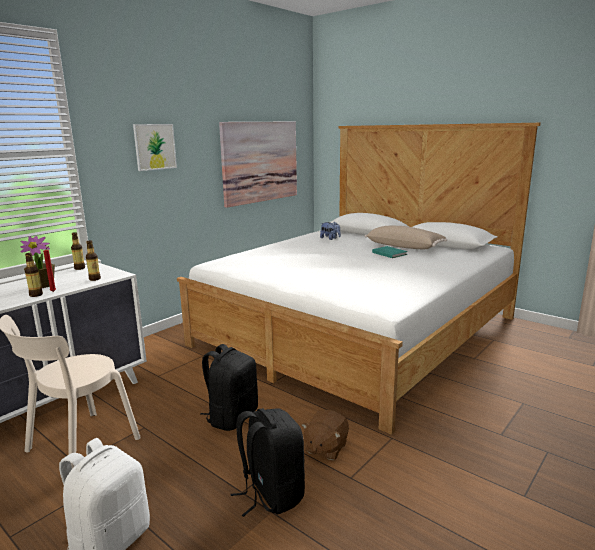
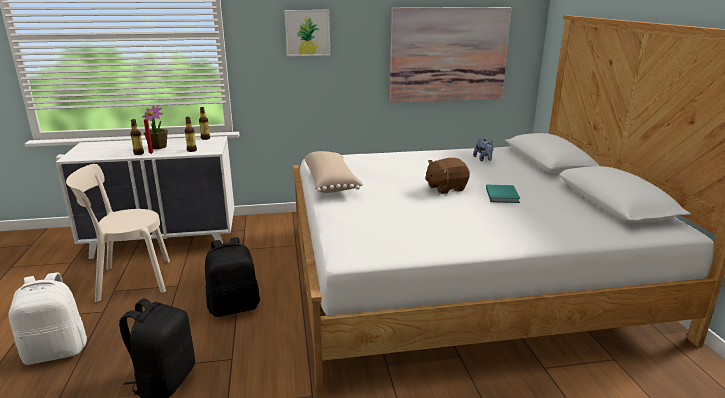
camera: 40 degrees right, 5 degrees up
brown plush toy [301,410,349,460] -> brown plush toy moved to [425,158,470,194]
beige pillow [365,226,447,249] -> beige pillow moved to [304,151,363,193]

